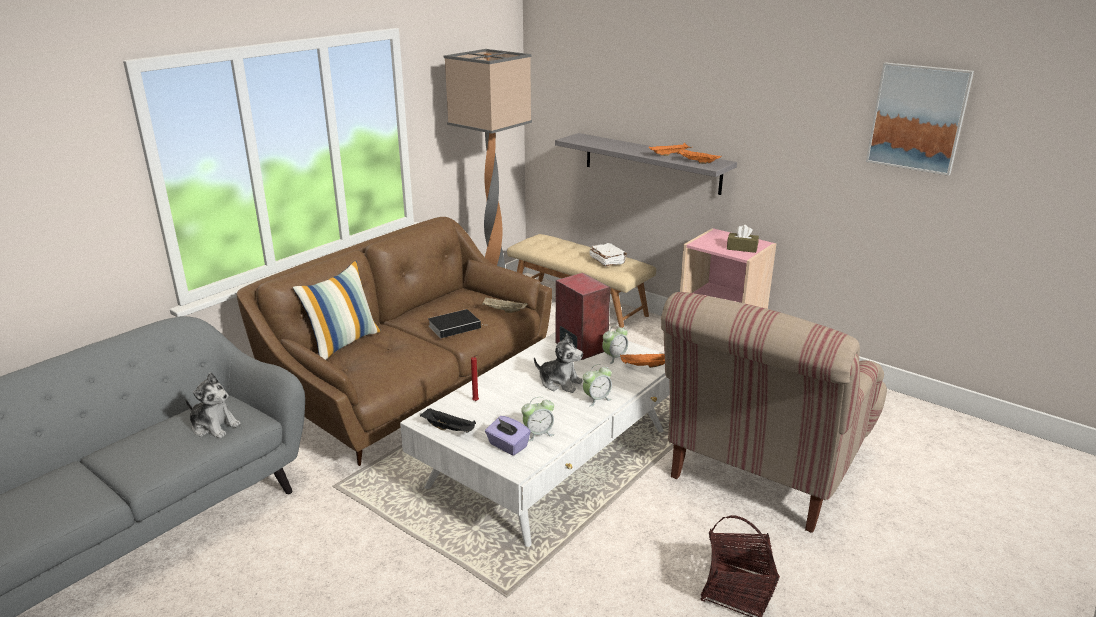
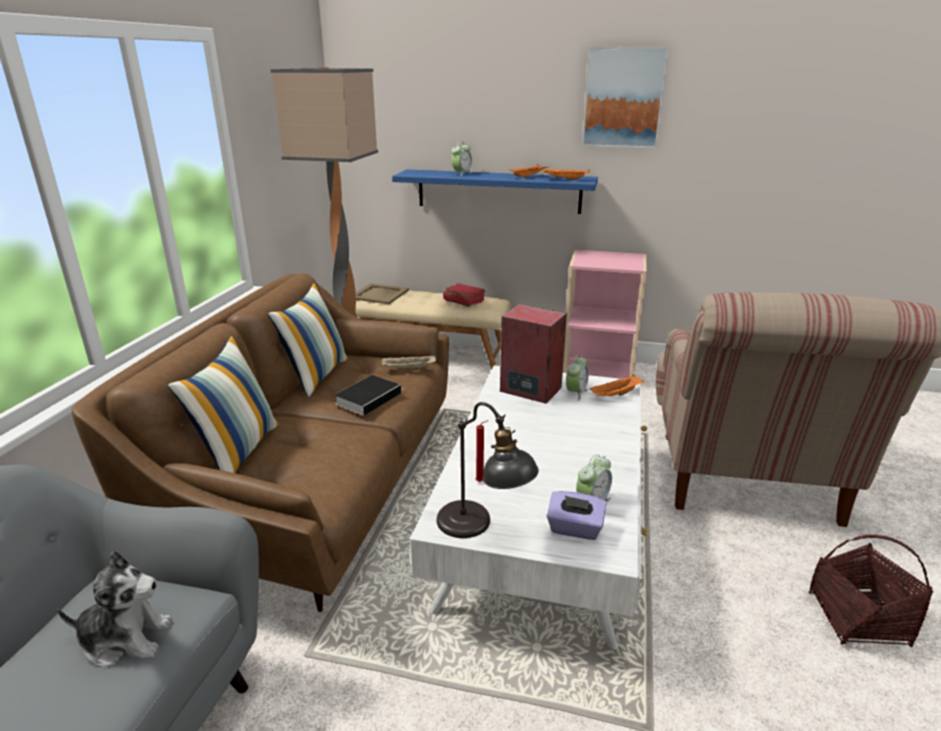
camera: 25 degrees left, 0 degrees up
black tray [420,408,476,433] -> grey table lamp [437,402,539,538]
plush toy [534,334,583,393] -> none
grey shelf [555,133,737,195] -> blue shelf [392,169,598,214]
alarm clock [583,364,612,407] -> alarm clock moved to [452,141,472,176]
white book [589,243,627,266] -> red book [443,283,486,307]
brown tissue box [727,225,759,253] -> none
picture [866,63,974,176] -> picture moved to [582,47,669,149]
none -> pillow [268,283,348,397]
none -> beige tray [356,283,409,304]

